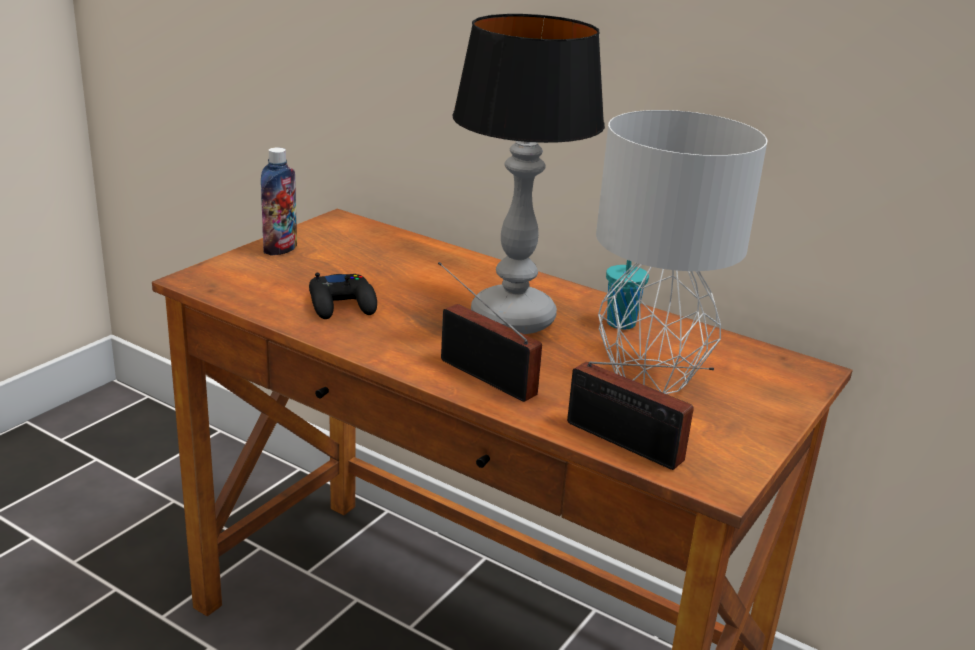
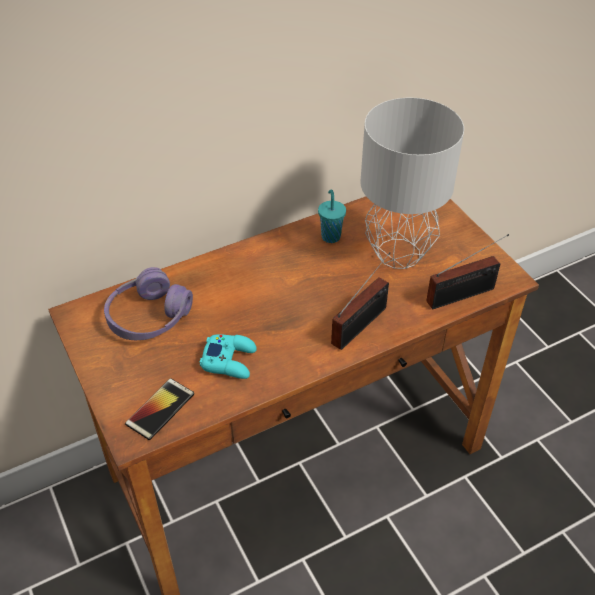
camera: 60 degrees left, 20 degrees up
bottle [261,147,297,256] -> none
black game controller [309,273,377,319] -> turquoise game controller [200,334,257,379]
radio [438,262,542,402] -> radio turned 150 degrees clockwise [331,252,390,350]
table lamp [452,14,605,334] -> none
none -> purple headphones [104,267,193,340]
none -> phone [125,378,194,440]

